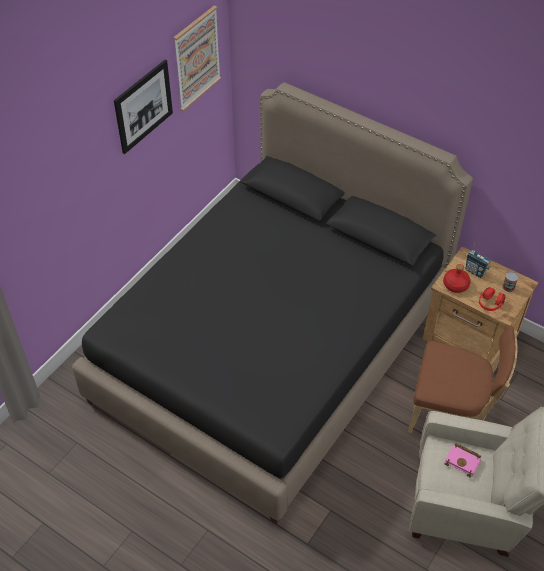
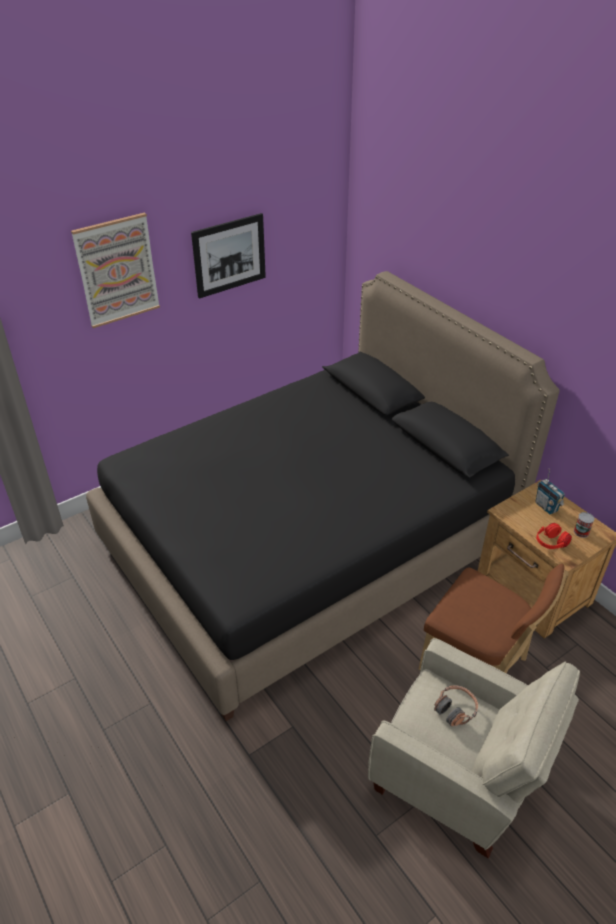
camera: 20 degrees right, 10 degrees down
picture [173,5,221,111] -> picture moved to [71,213,160,328]
red bottle [443,264,471,293] -> none
pink book [445,444,481,477] -> headphones [434,685,478,726]

